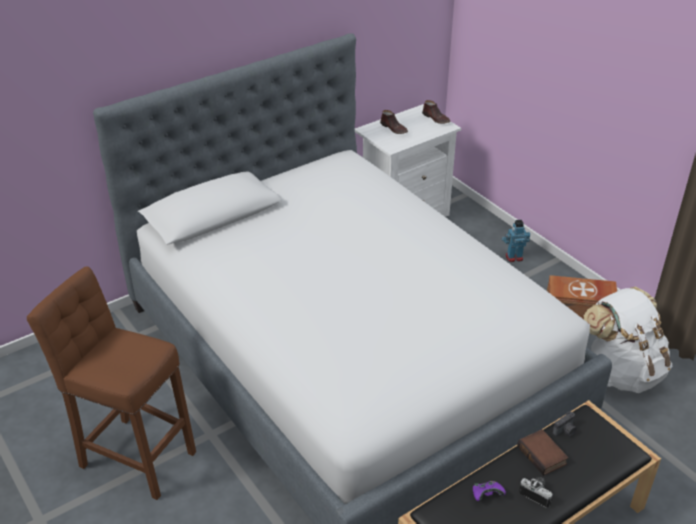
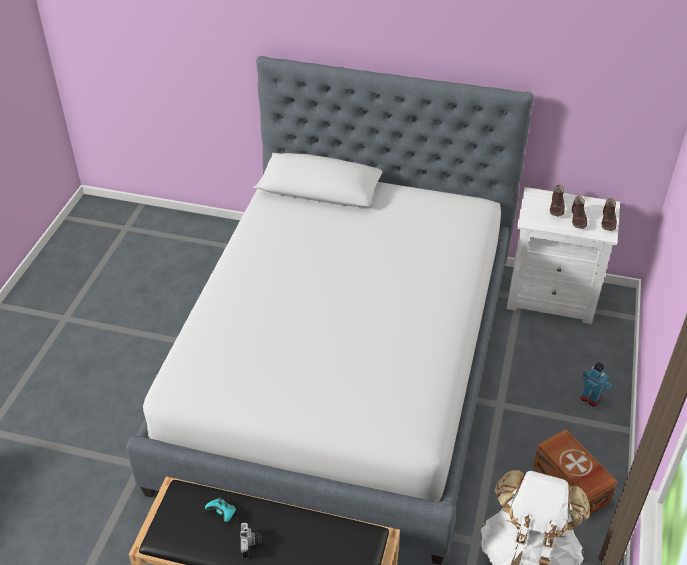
camera: 50 degrees right, 5 degrees up
brown stool [27,266,196,500] -> none
purple game controller [473,481,506,501] -> turquoise game controller [205,497,236,522]
book [517,429,568,476] -> none
camera [553,412,577,437] -> none
none -> brown shoe [572,196,587,229]

